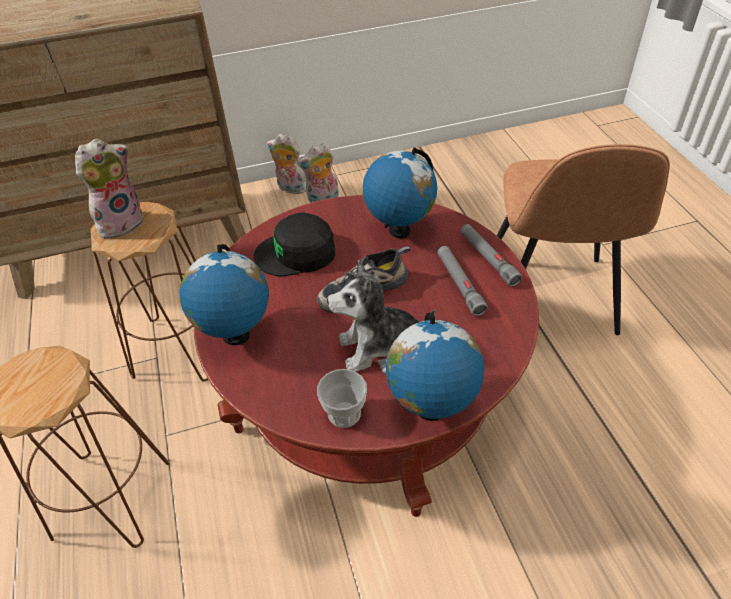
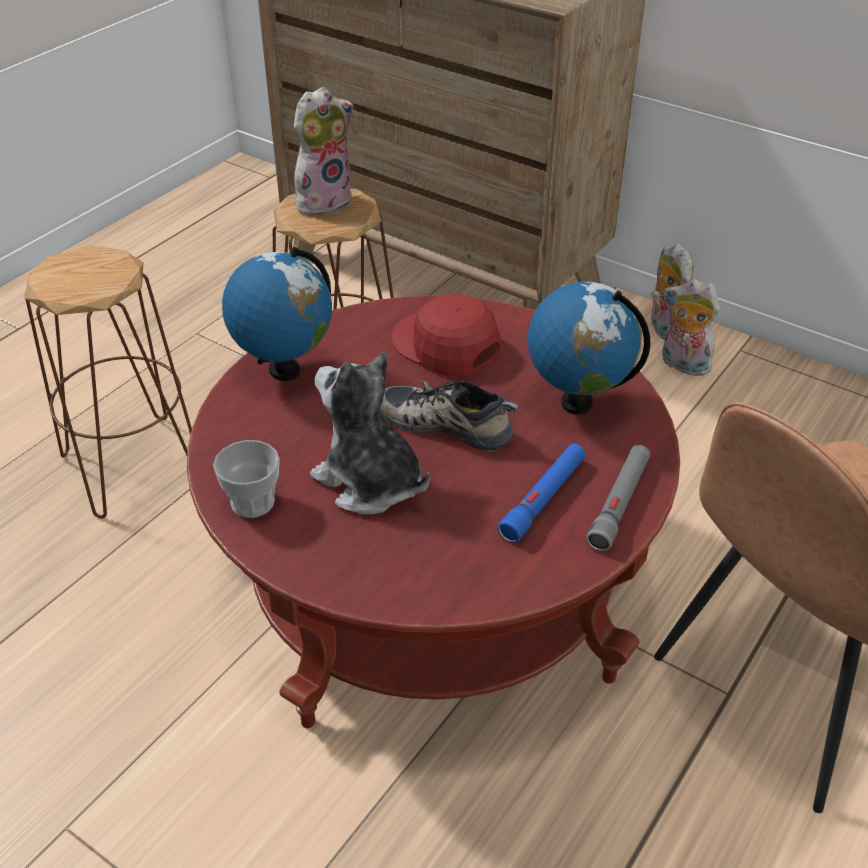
camera: 50 degrees right, 5 degrees down
plush toy [75,139,144,238] -> plush toy turned 45 degrees counterclockwise [294,87,353,215]
black cap [254,212,335,276] -> red cap [392,293,501,377]
globe [386,313,485,421] -> none
grey flashlight [437,246,488,316] -> blue flashlight [498,444,586,543]

